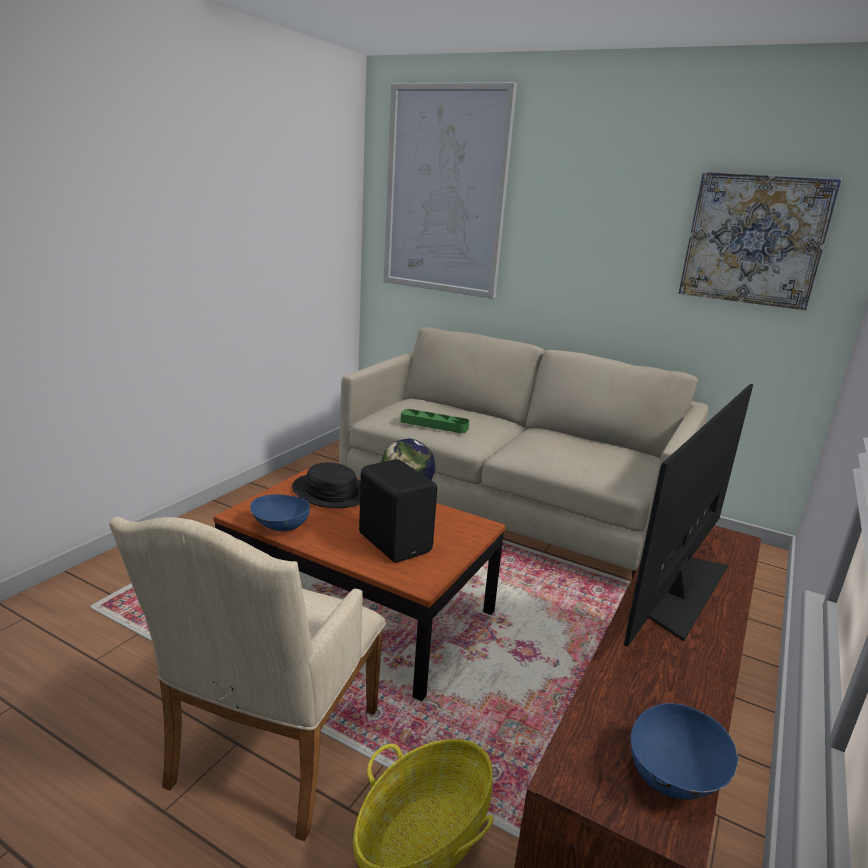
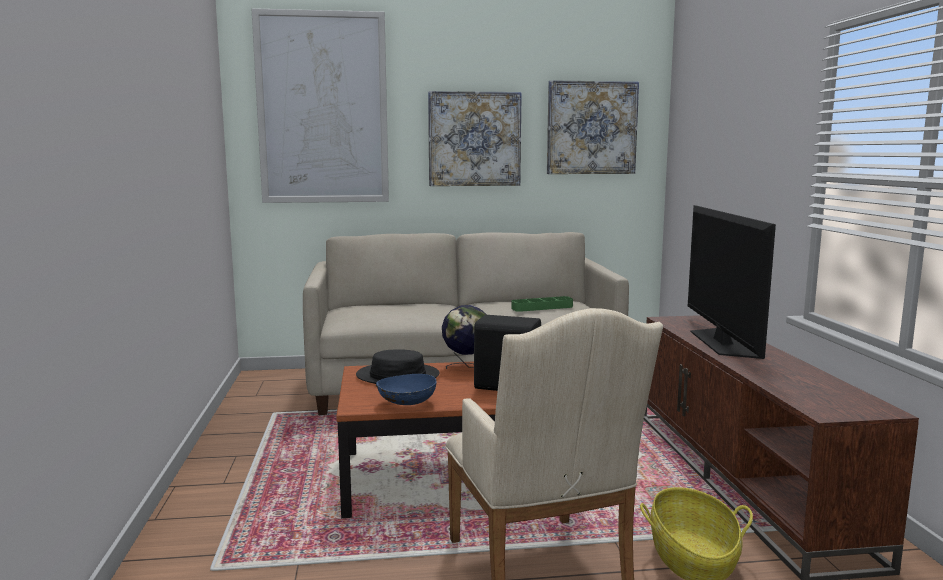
camera: 35 degrees left, 10 degrees down
green tray [401,409,469,433] -> green tray moved to [511,296,573,312]
blue bowl [631,703,739,800] -> none
none -> picture [428,91,522,186]

